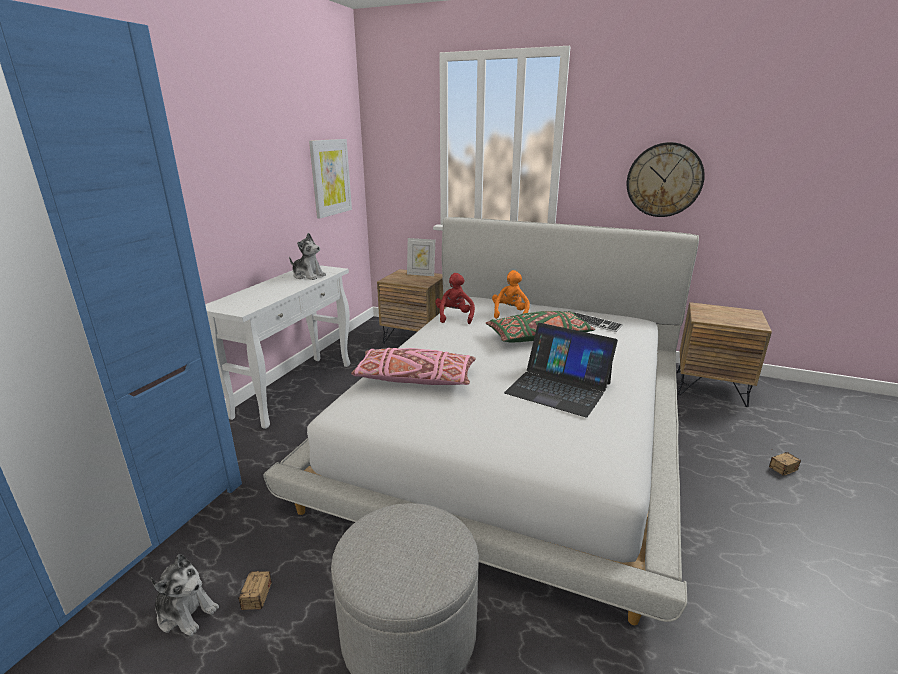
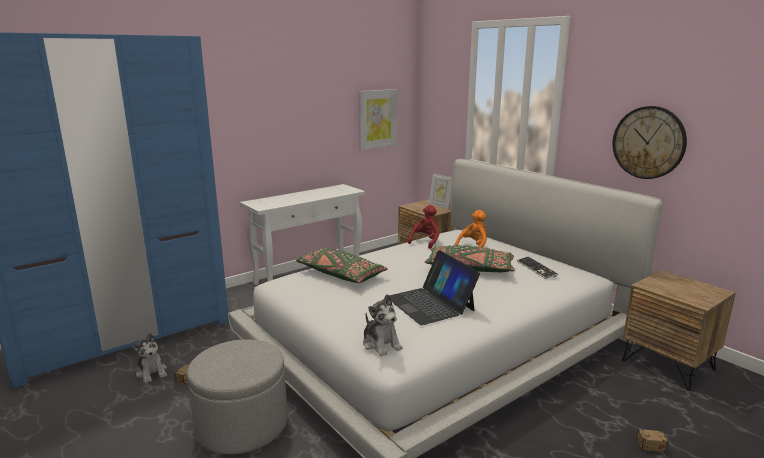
camera: 30 degrees right, 5 degrees down
plush toy [289,233,326,280] -> plush toy moved to [363,294,403,356]
pink pillow [351,348,476,385] -> green pillow [296,248,388,283]

